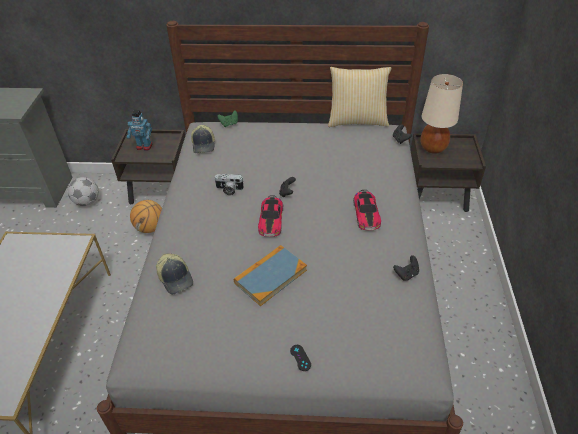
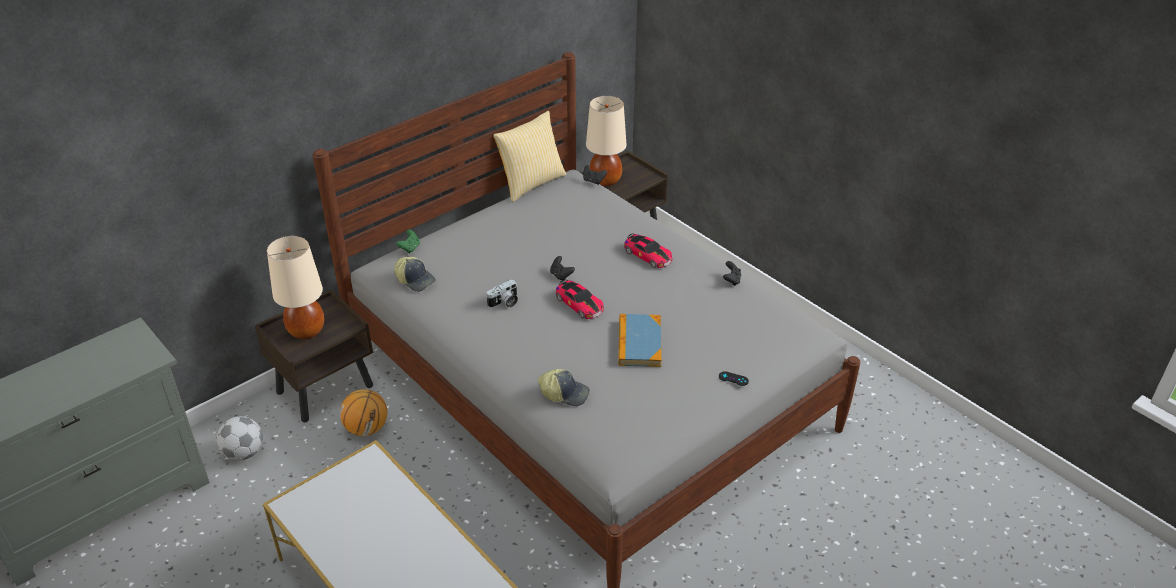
camera: 45 degrees left, 5 degrees down
toy robot [127,110,153,151] -> beige table lamp [267,236,324,340]

